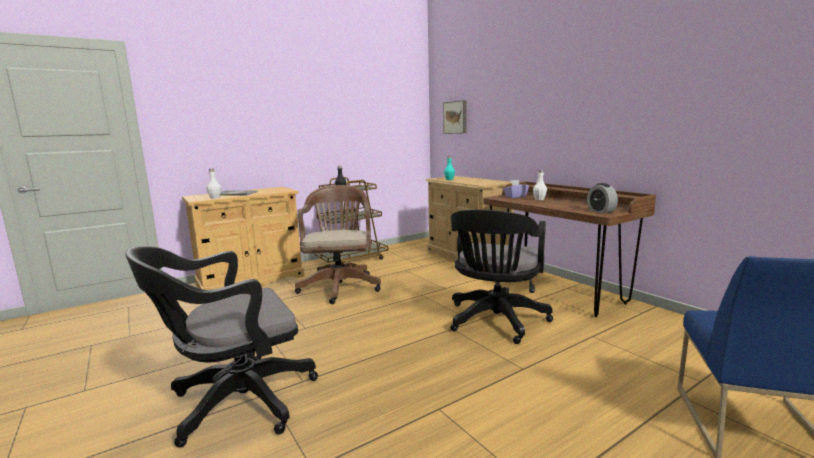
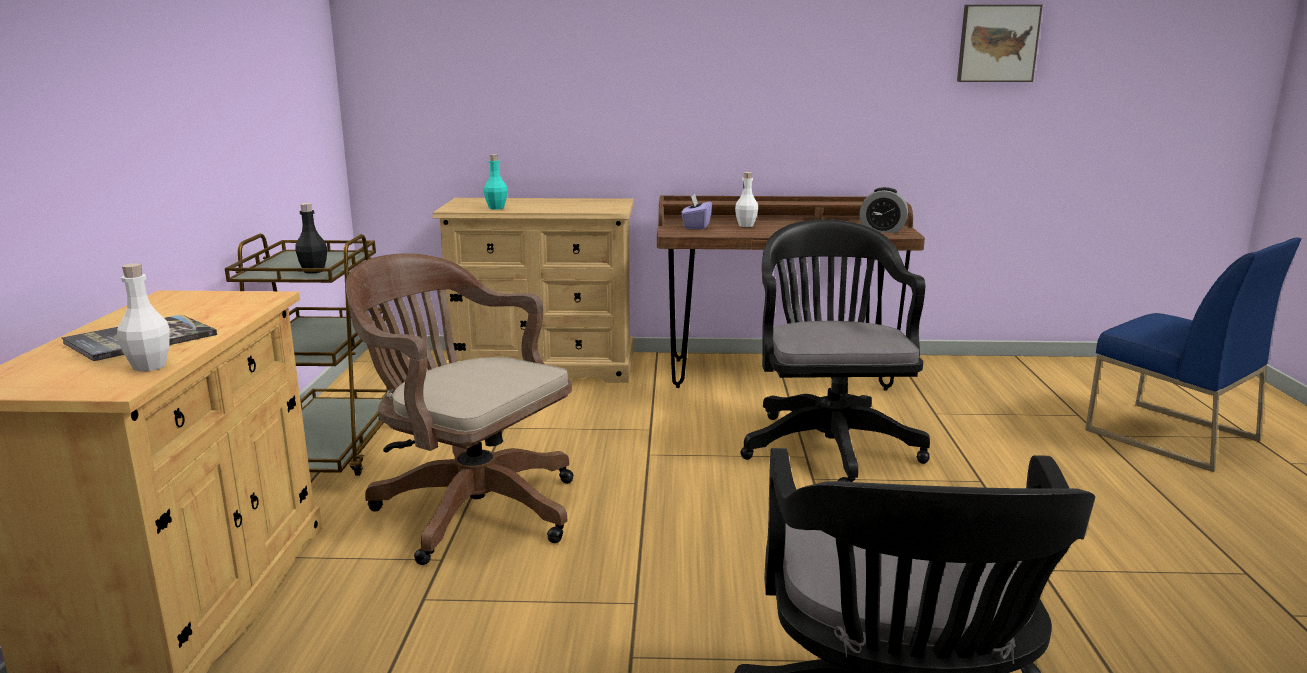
camera: 55 degrees left, 5 degrees up
picture [443,100,466,134] -> picture moved to [957,5,1043,82]
black office chair [450,209,553,344] -> black office chair turned 150 degrees counterclockwise [741,219,930,482]

